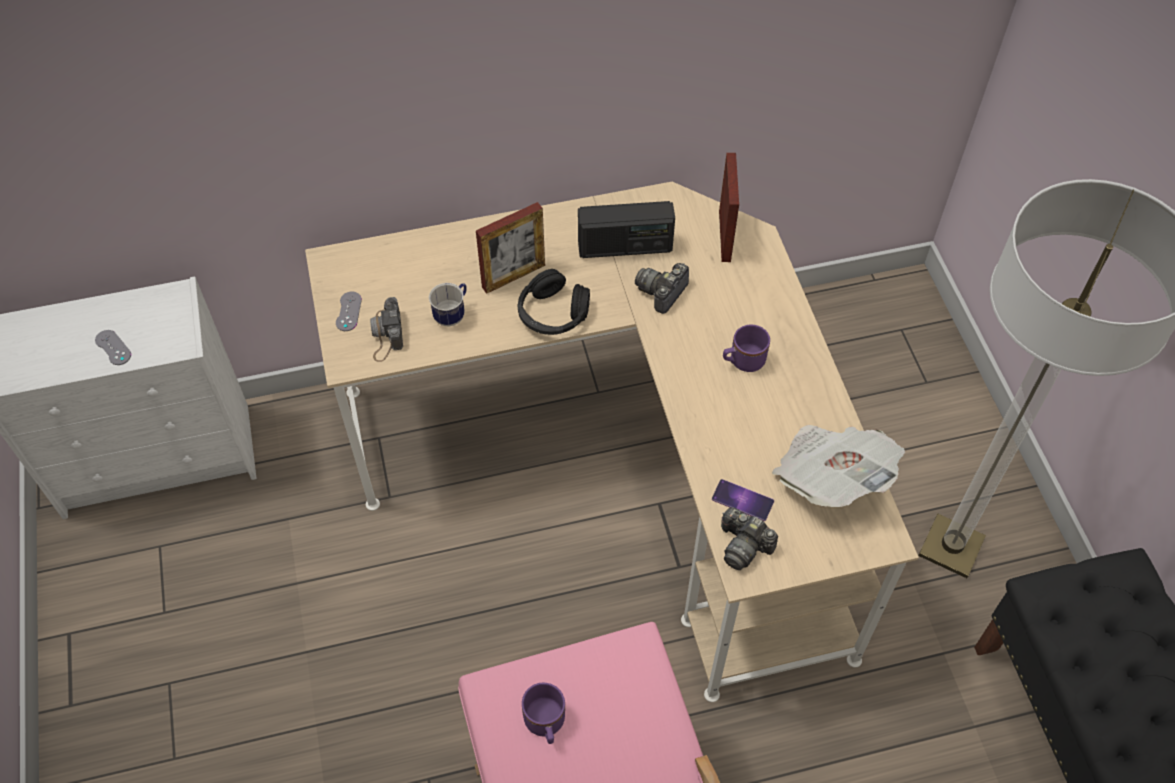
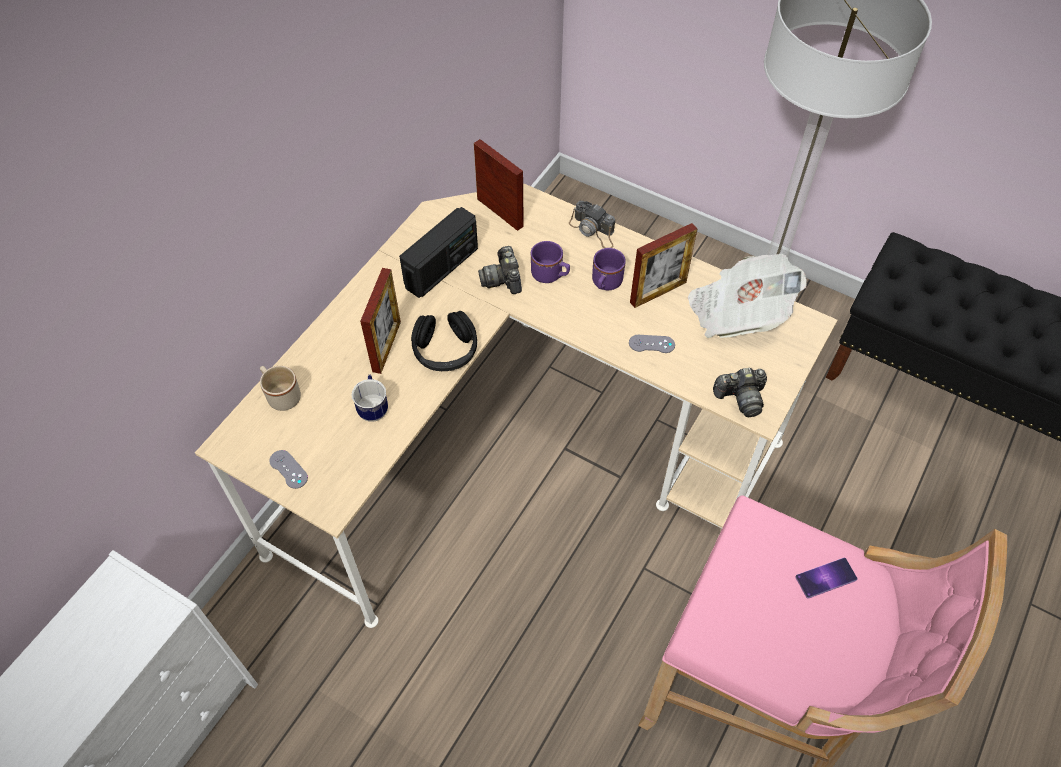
camera: 45 degrees left, 0 degrees up
grey game controller [95,330,131,365] -> grey game controller moved to [629,335,675,353]
camera [370,297,403,362] -> camera moved to [569,201,615,248]
purple mug [522,683,565,744] -> purple mug moved to [531,241,570,283]
phone [712,479,774,521] -> phone moved to [795,558,858,599]
none -> beige mug [260,366,301,411]
none -> picture frame [630,223,697,308]

